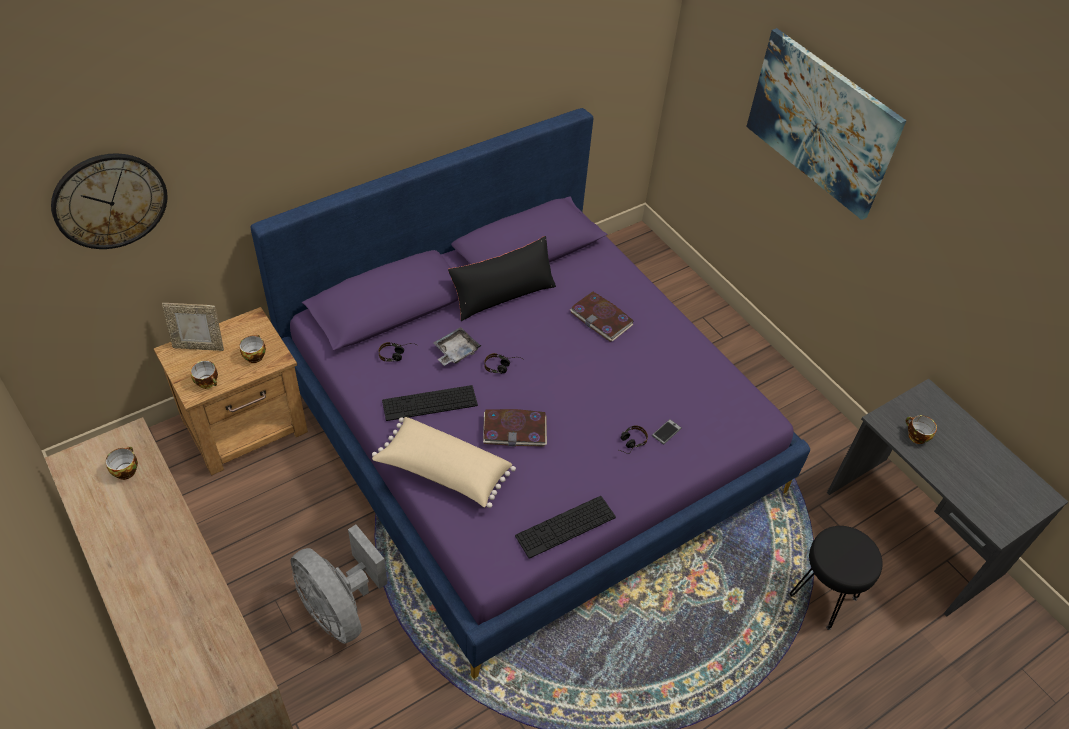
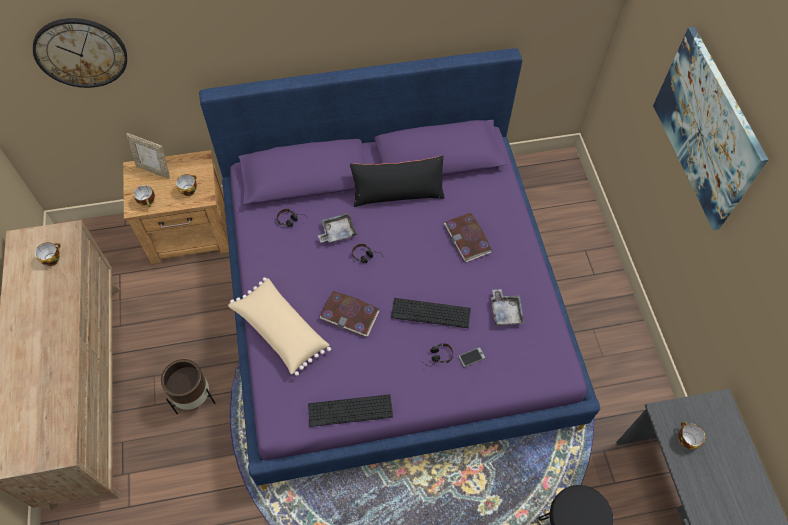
camera: 25 degrees right, 10 degrees up
grey fan [291,525,387,644] -> brown planter [161,359,215,414]
keyboard [382,385,478,421] -> keyboard moved to [391,298,471,328]
none -> grey tray [491,289,525,326]

